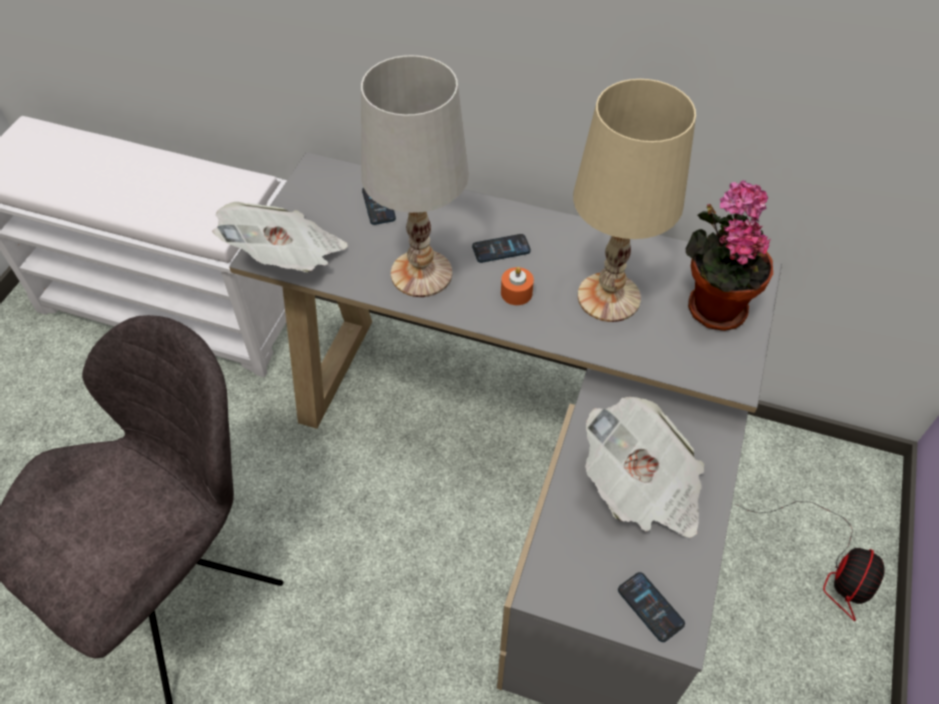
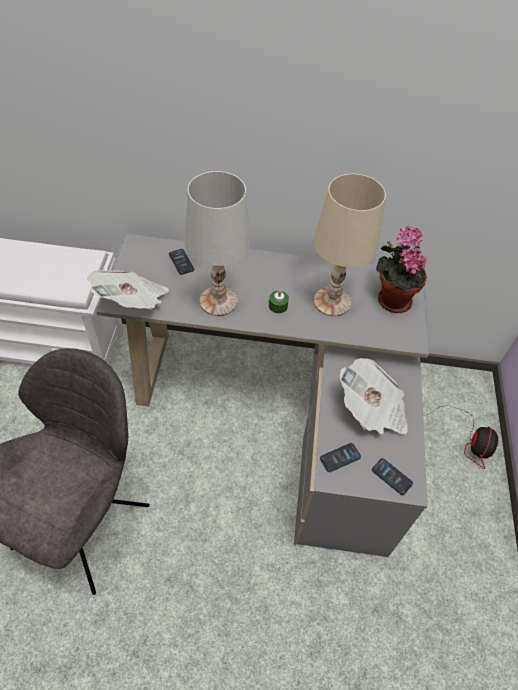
camera: 15 degrees left, 0 degrees up
phone [472,234,531,263] -> phone moved to [320,443,361,472]
orange candle [501,267,534,305] -> green candle [269,291,289,314]

